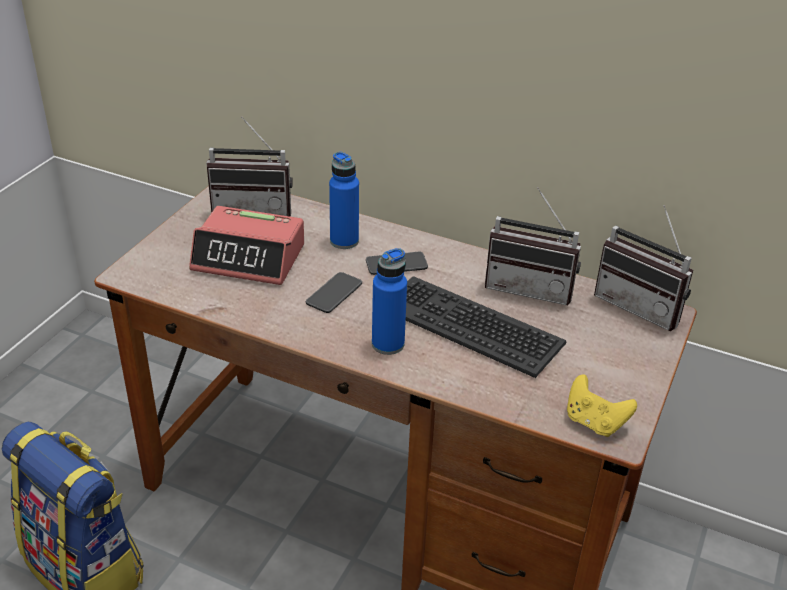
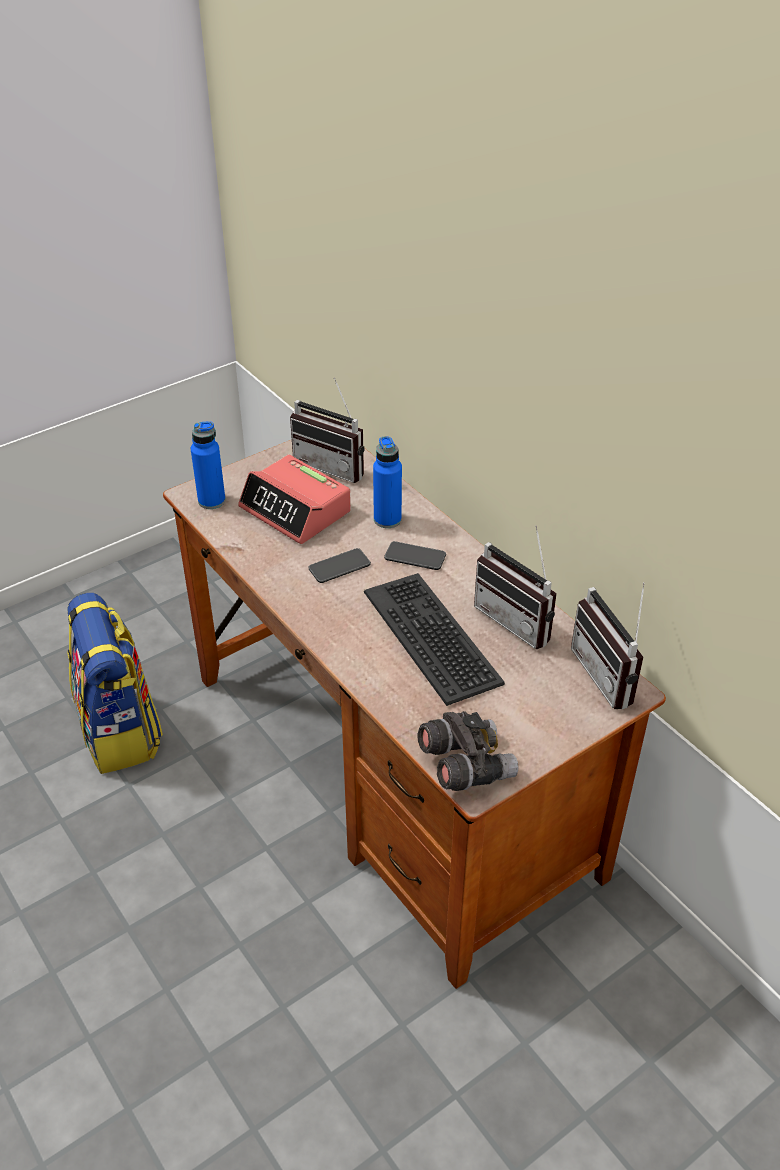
camera: 30 degrees right, 5 degrees up
blue bottle [372,248,407,355] -> blue bottle moved to [191,421,226,509]
yellow game controller [567,374,637,437] -> grey binoculars [417,711,519,791]

